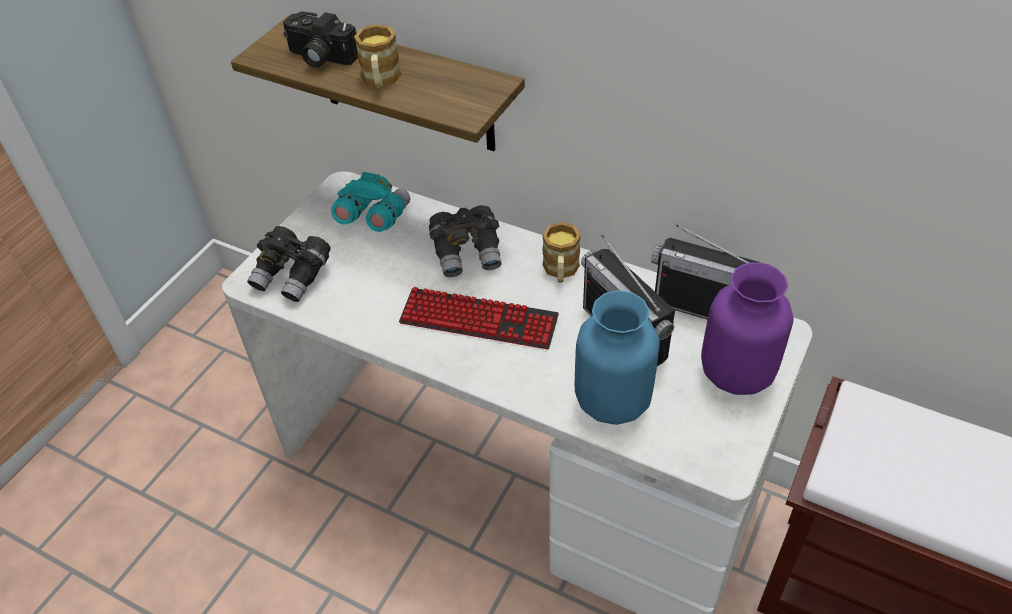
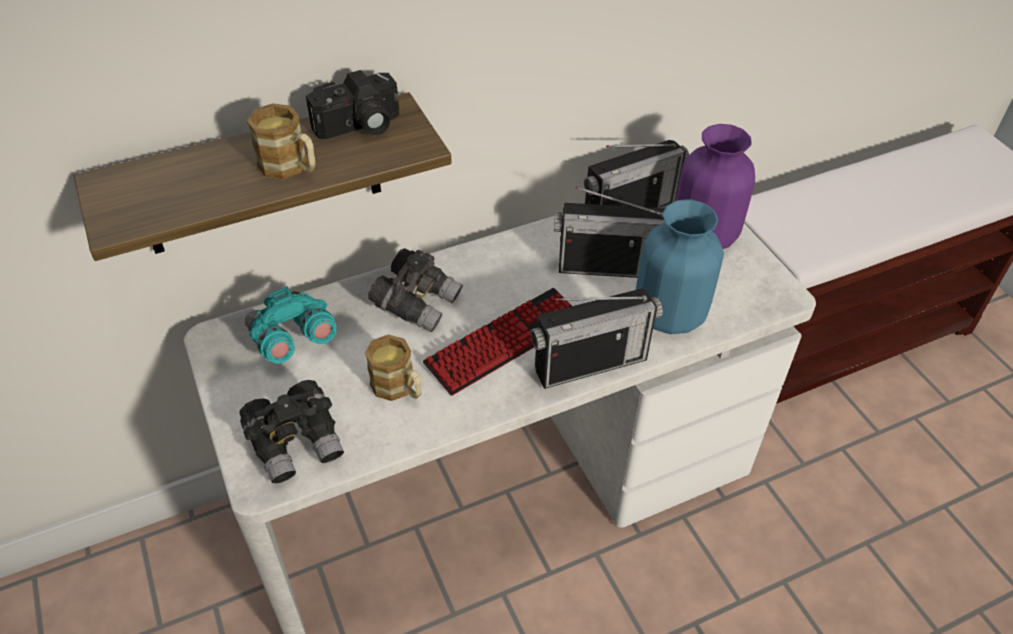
camera: 55 degrees left, 0 degrees up
camera [283,11,358,68] -> camera moved to [306,70,399,139]
mug [542,222,581,283] -> mug moved to [365,334,421,401]
none -> radio [530,288,663,389]

